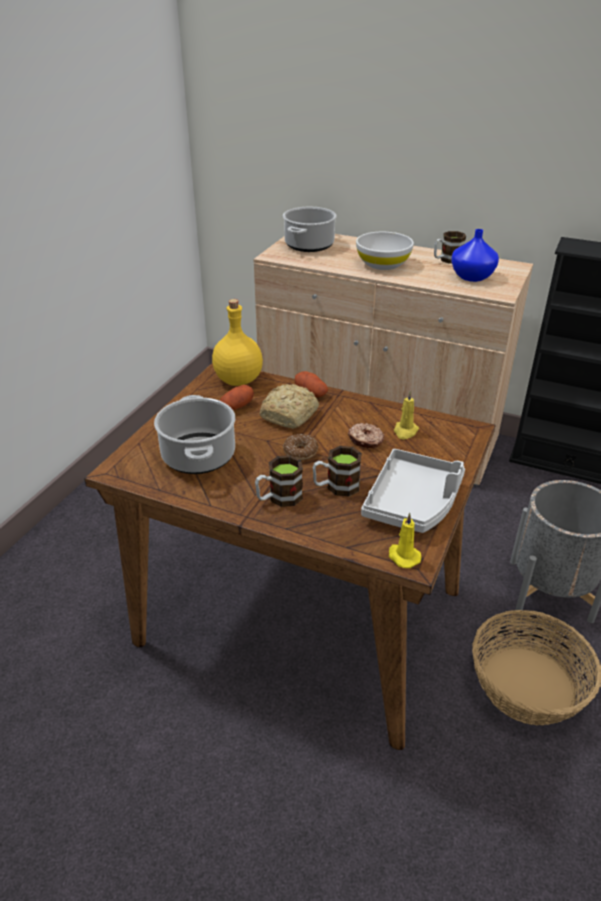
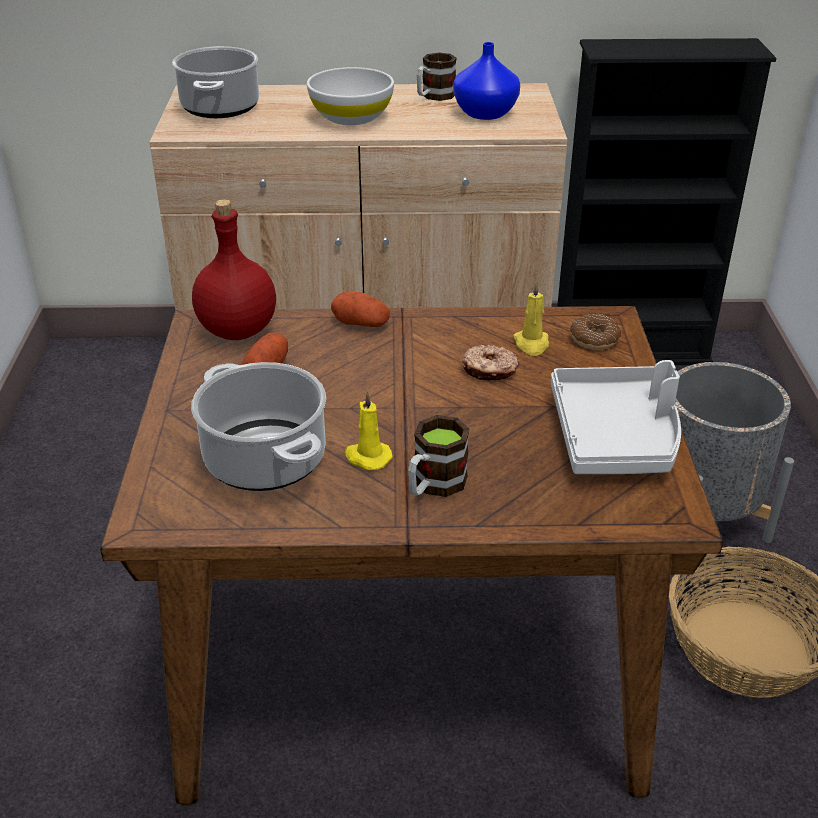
camera: 25 degrees left, 0 degrees up
yellow bottle [212,299,263,386] -> red bottle [192,199,276,340]
bread [260,384,319,429] -> none
donut [283,434,318,460] -> donut moved to [570,314,621,350]
mug [313,446,362,496] -> none
yellow candle [389,513,422,568] -> yellow candle moved to [345,391,393,470]

